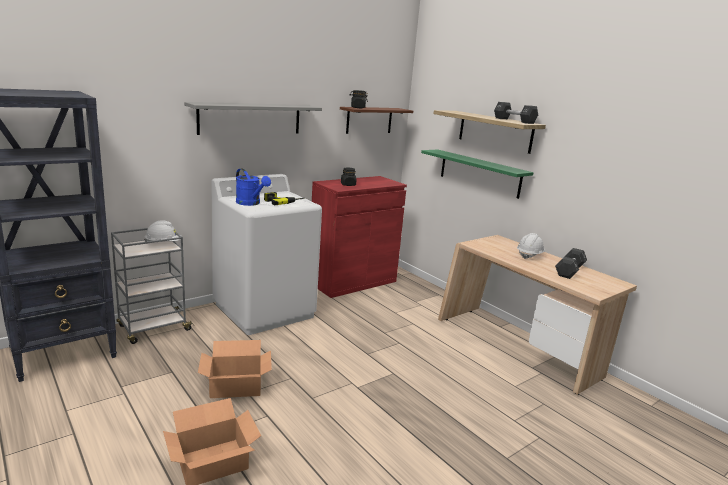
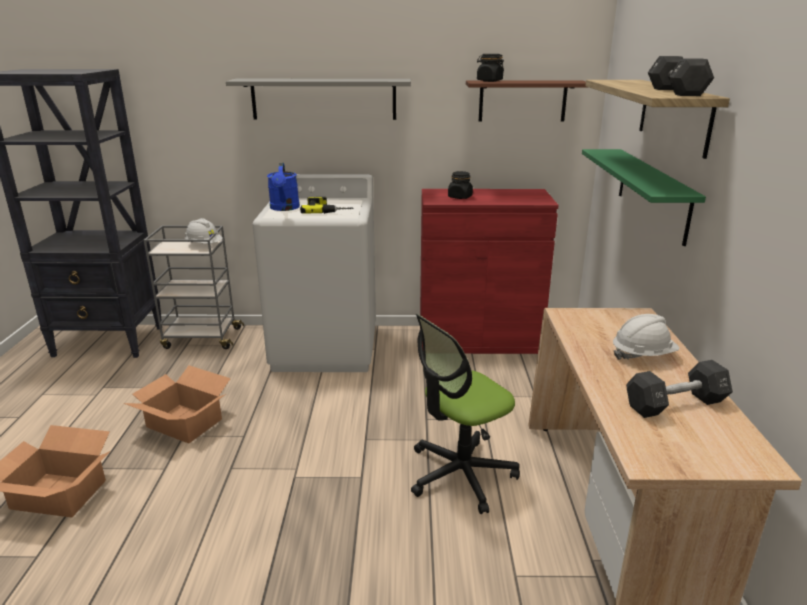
camera: 40 degrees right, 5 degrees up
none -> office chair [411,314,520,514]

